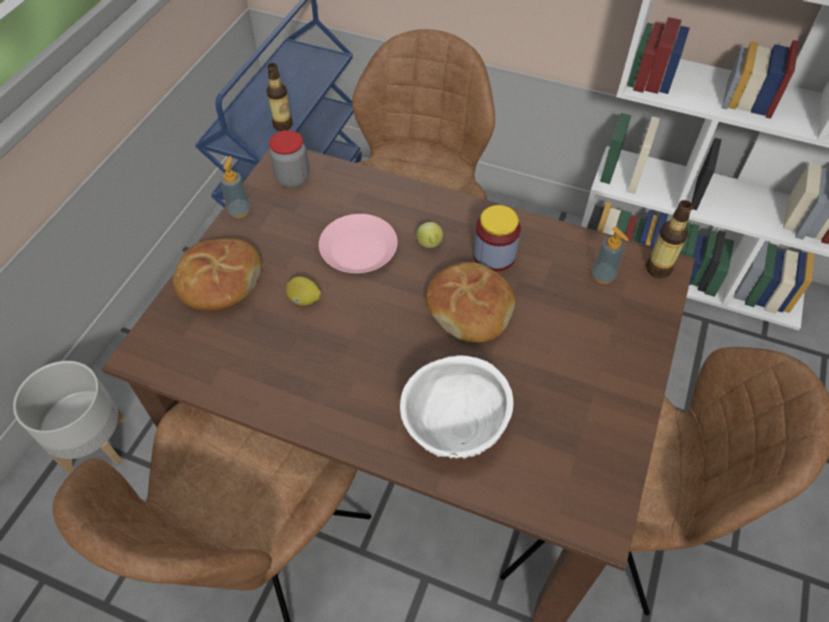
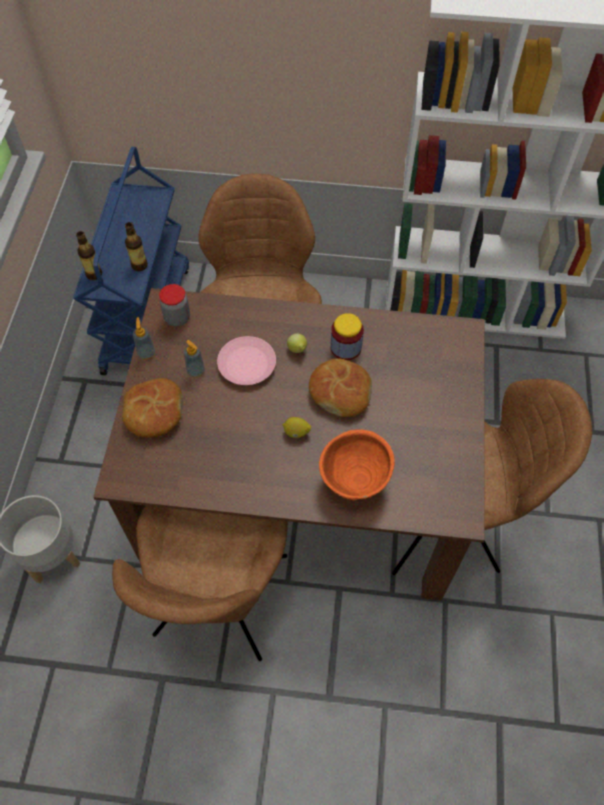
camera: 15 degrees left, 5 degrees up
lemon [286,276,321,306] -> lemon moved to [283,417,311,438]
white bowl [400,355,514,459] -> orange bowl [319,429,395,501]
soap dispenser [591,227,628,284] -> soap dispenser moved to [184,340,205,378]
bottle [646,200,693,278] -> bottle moved to [76,231,102,280]

